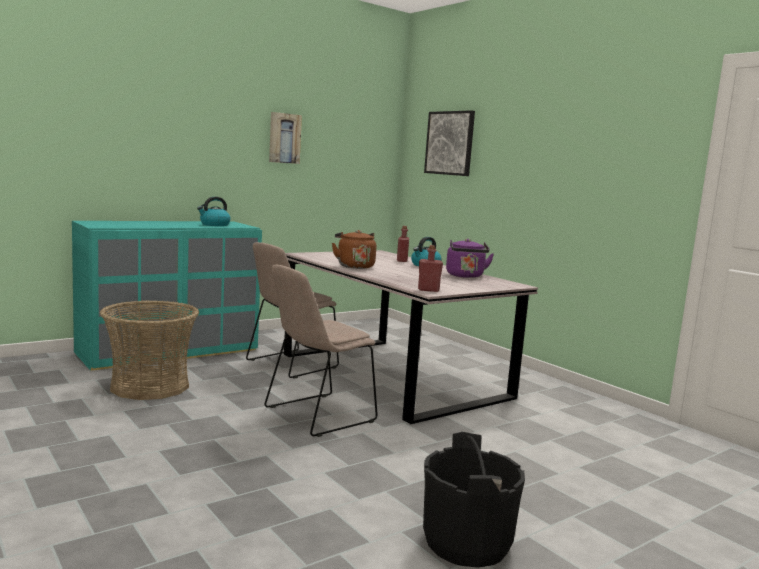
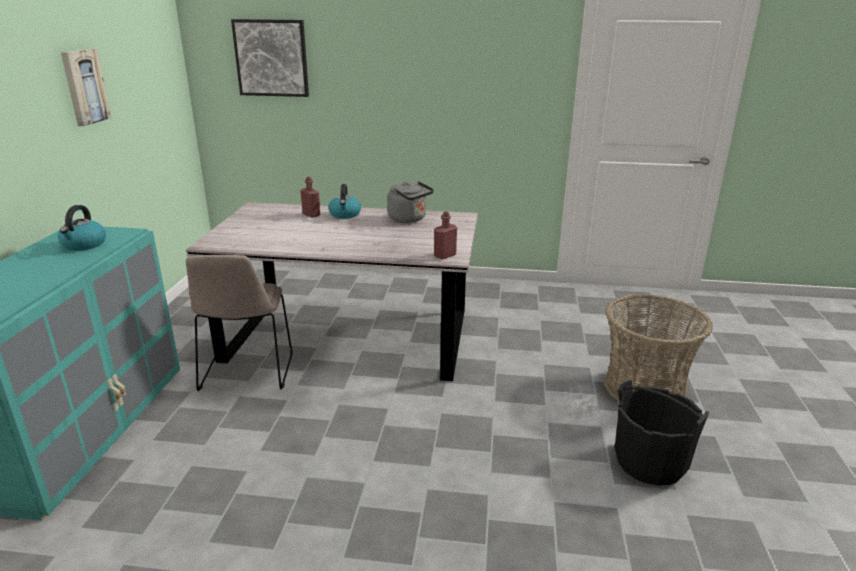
camera: 45 degrees left, 15 degrees up
basket [100,300,199,400] -> basket moved to [604,294,713,401]
beige chair [264,265,378,437] -> none
brown kettle [332,230,376,269] -> none
purple kettle [446,239,494,278] -> grey kettle [387,181,434,223]

